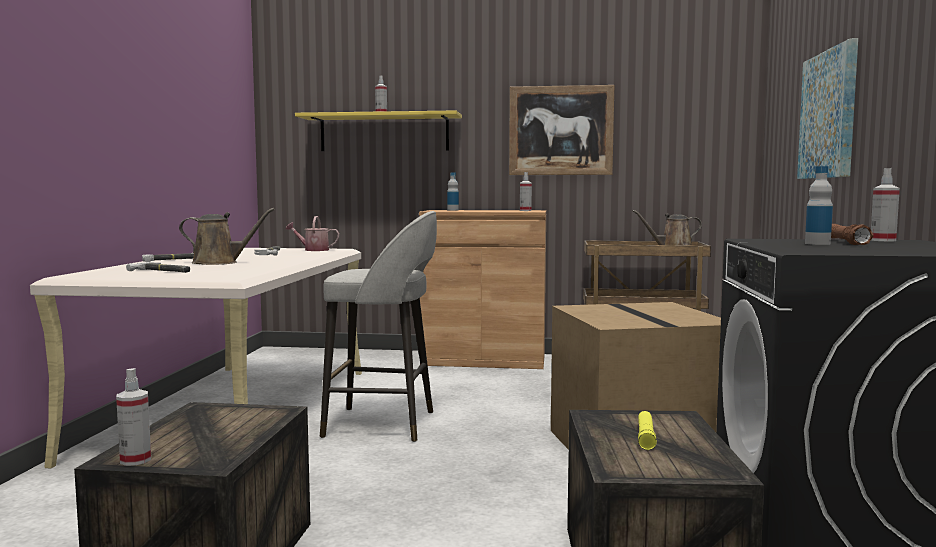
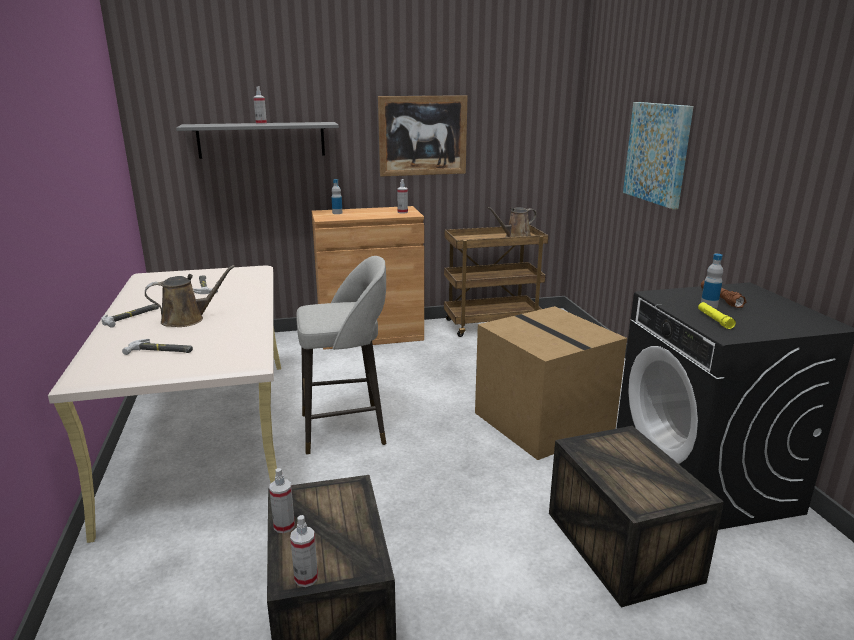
camera: 20 degrees left, 15 degrees up
watering can [285,216,340,251] -> none
yellow shelf [295,110,462,151] -> grey shelf [176,122,339,159]
yellow flashlight [638,411,657,450] -> yellow flashlight moved to [698,302,736,329]
spray bottle [871,168,900,241] -> spray bottle moved to [269,468,295,533]

